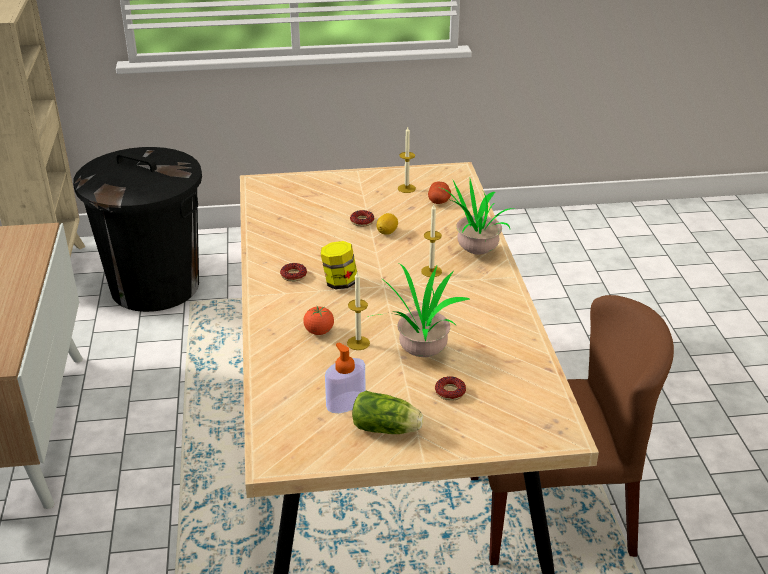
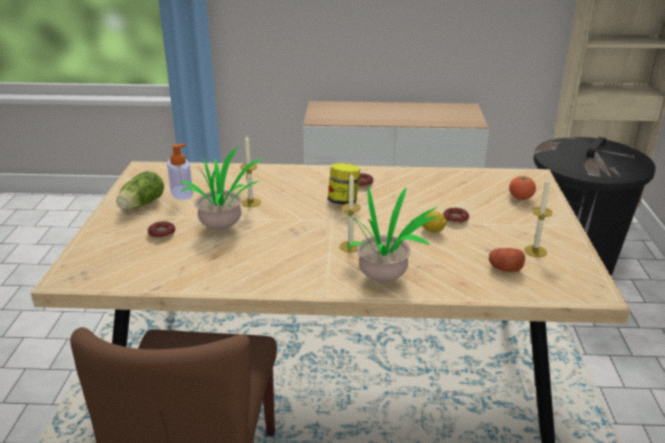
camera: 100 degrees right, 5 degrees down
tomato [303,305,334,335] -> tomato moved to [509,176,536,200]

